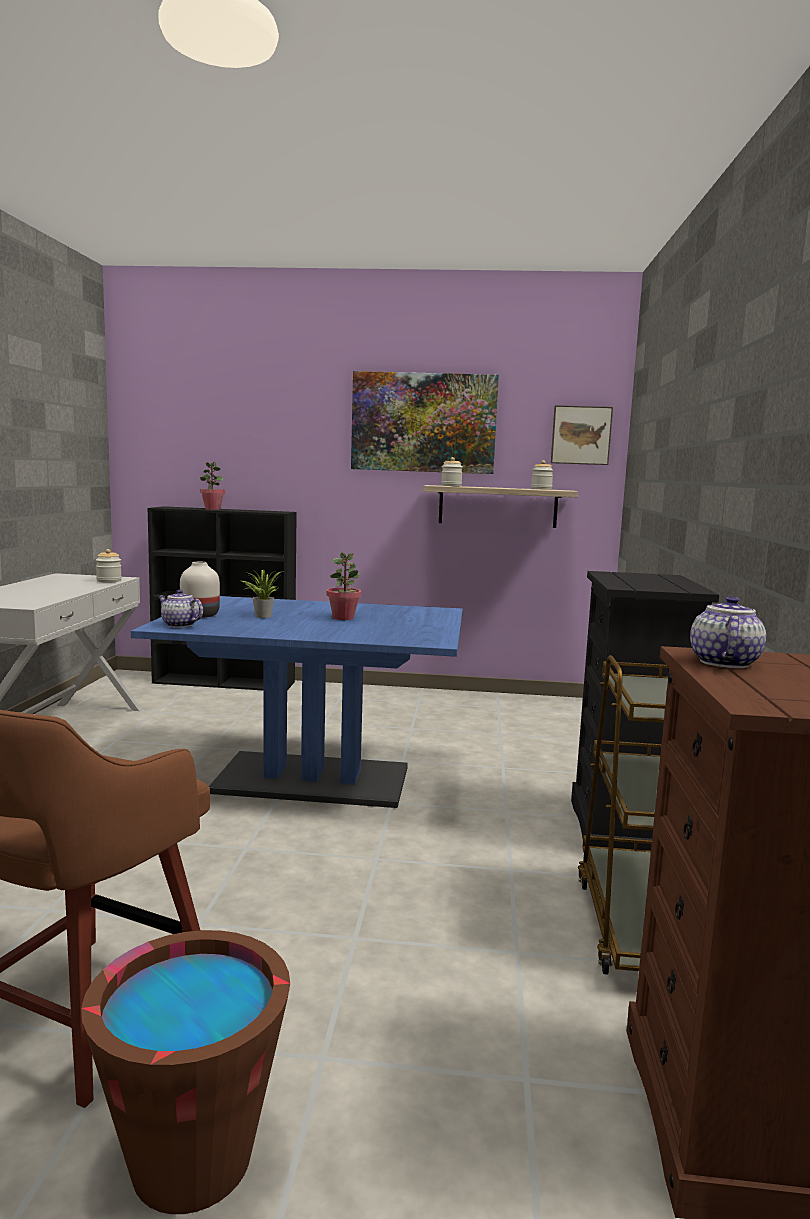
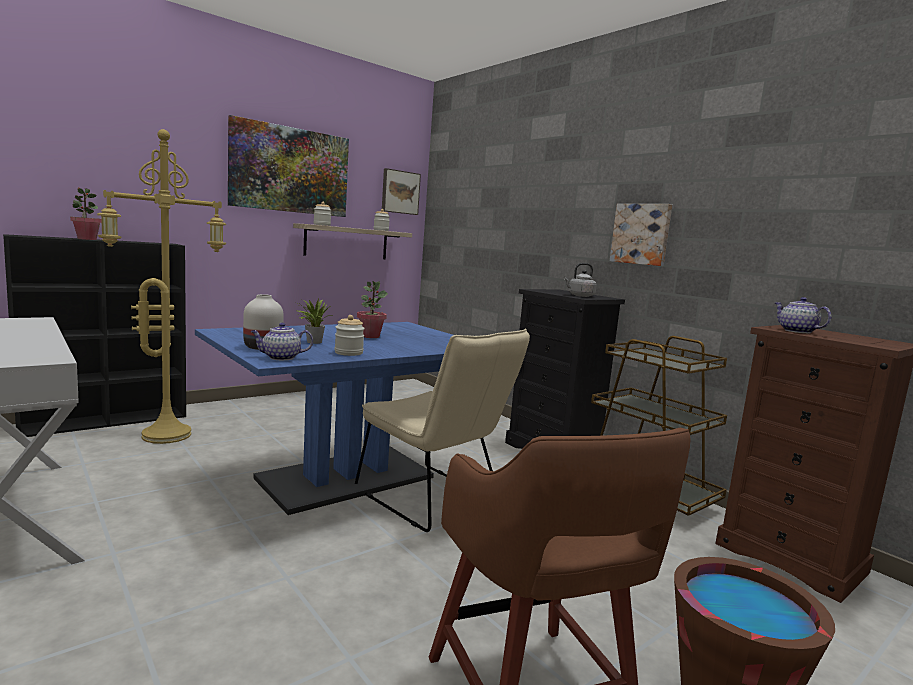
camera: 45 degrees left, 0 degrees up
jar [96,549,122,583] -> jar moved to [335,315,365,356]
none -> yellow floor lamp [97,129,226,444]
none -> beige chair [355,329,530,532]
none -> grey kettle [564,263,597,297]
none -> picture [610,204,672,266]

